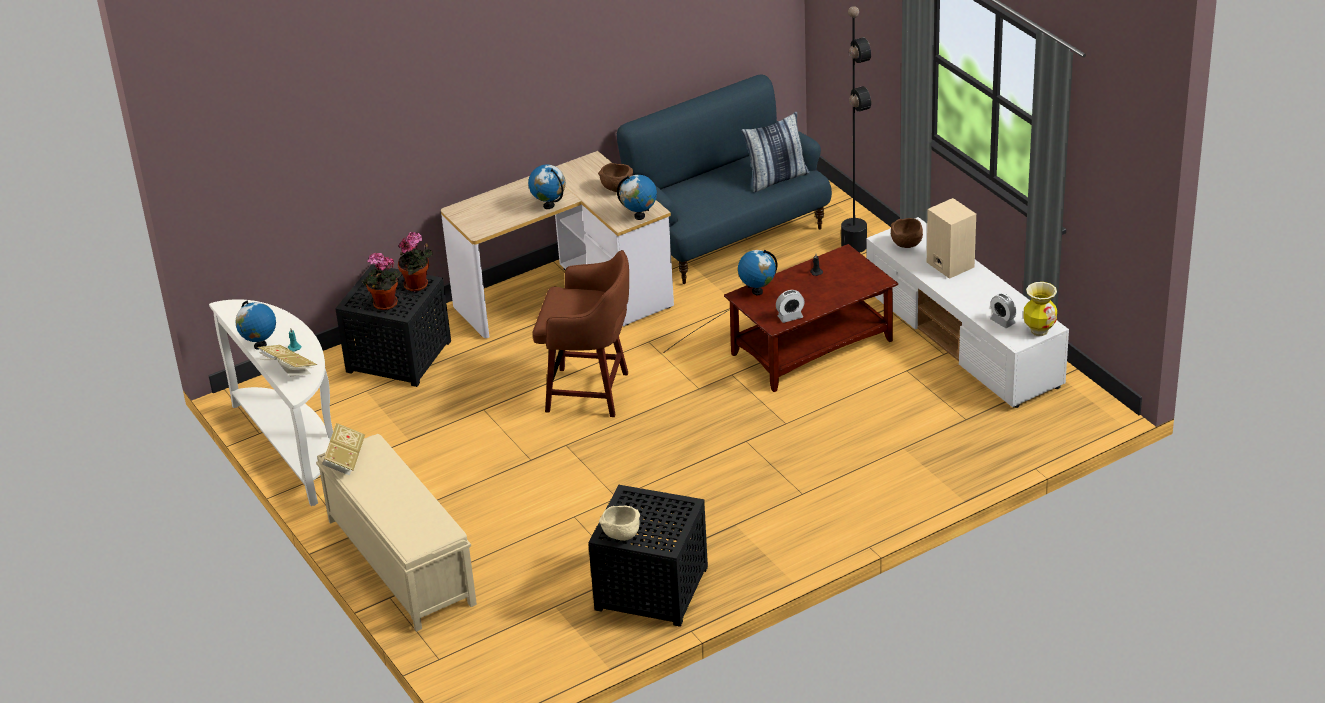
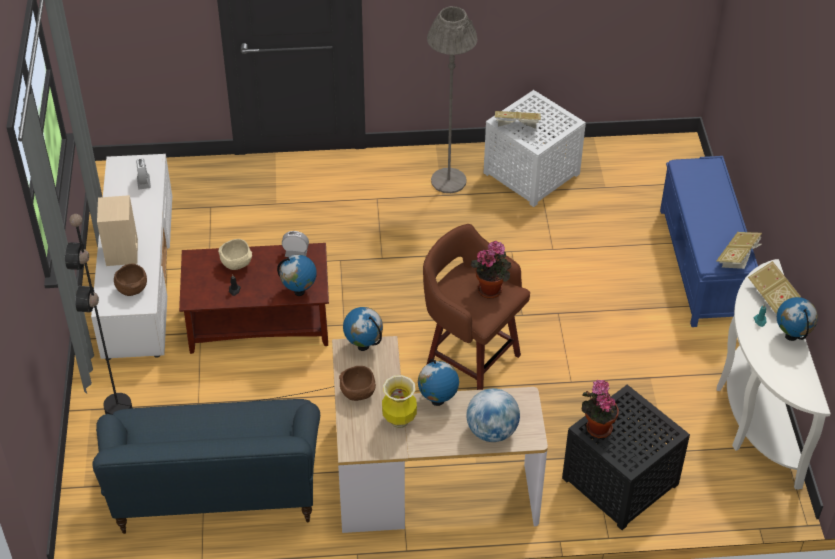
camera: 155 degrees left, 10 degrees up
beige bench [316,434,477,632] -> blue bench [660,156,758,327]
potted plant [361,253,402,310] -> potted plant moved to [471,241,512,298]
black side table [588,485,708,627] -> white side table [484,90,586,207]
beige bowl [599,505,640,541] -> beige bowl moved to [218,239,252,270]
pillow [741,112,809,192] -> none
vase [1023,282,1057,336] -> vase moved to [382,375,417,428]
none -> grey floor lamp [427,6,477,193]
none -> globe [466,388,520,442]
none -> book [495,111,541,129]

